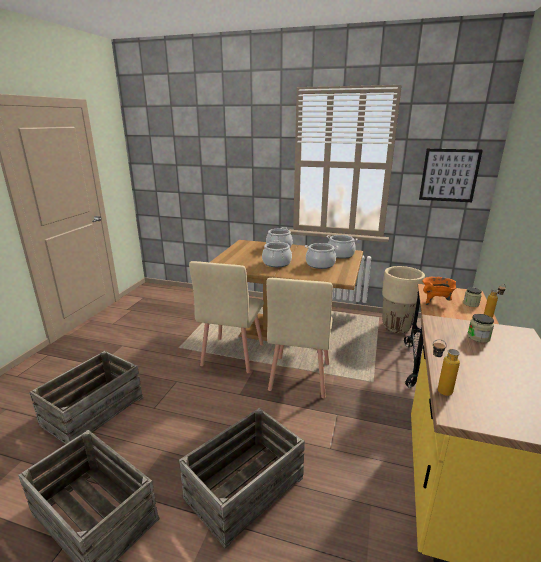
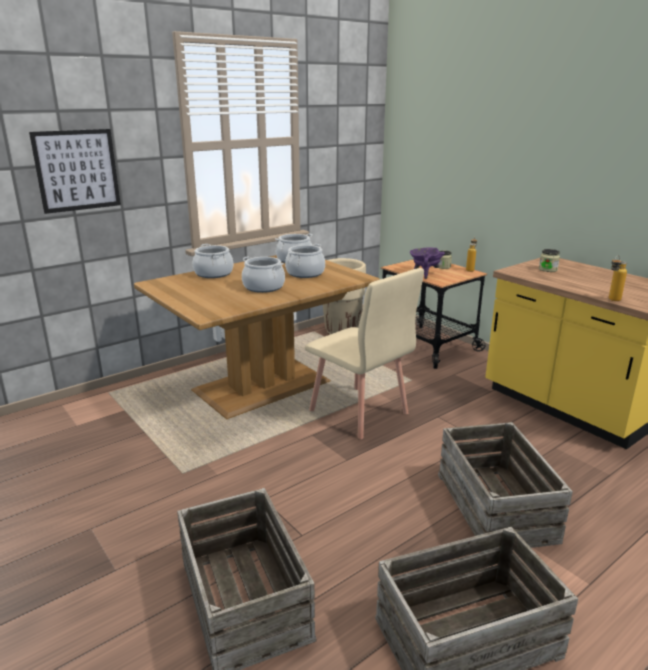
camera: 55 degrees left, 0 degrees up
beige chair [189,261,264,373] -> none
picture [419,149,483,202] -> picture moved to [29,129,121,214]
orange cooking pot [422,276,457,305] -> purple cooking pot [410,248,445,279]

